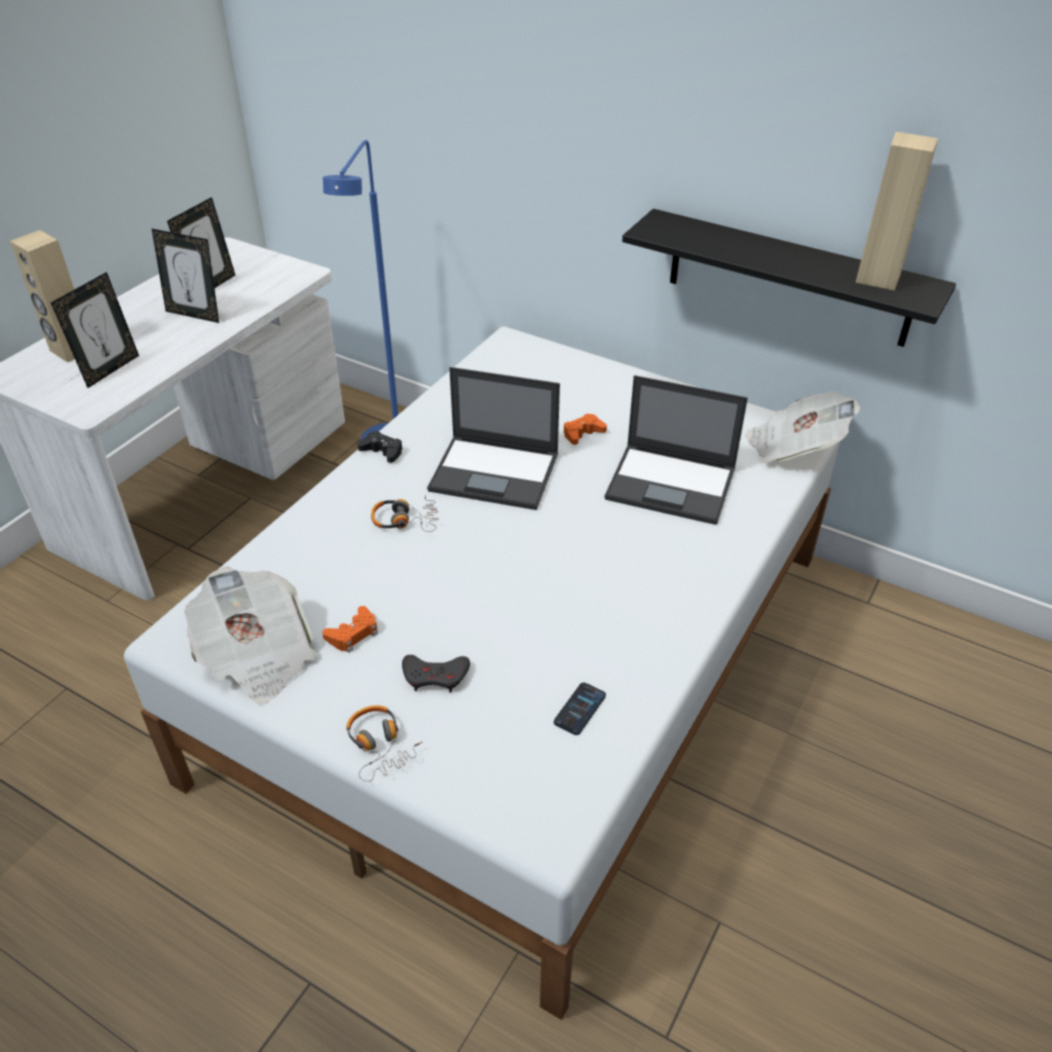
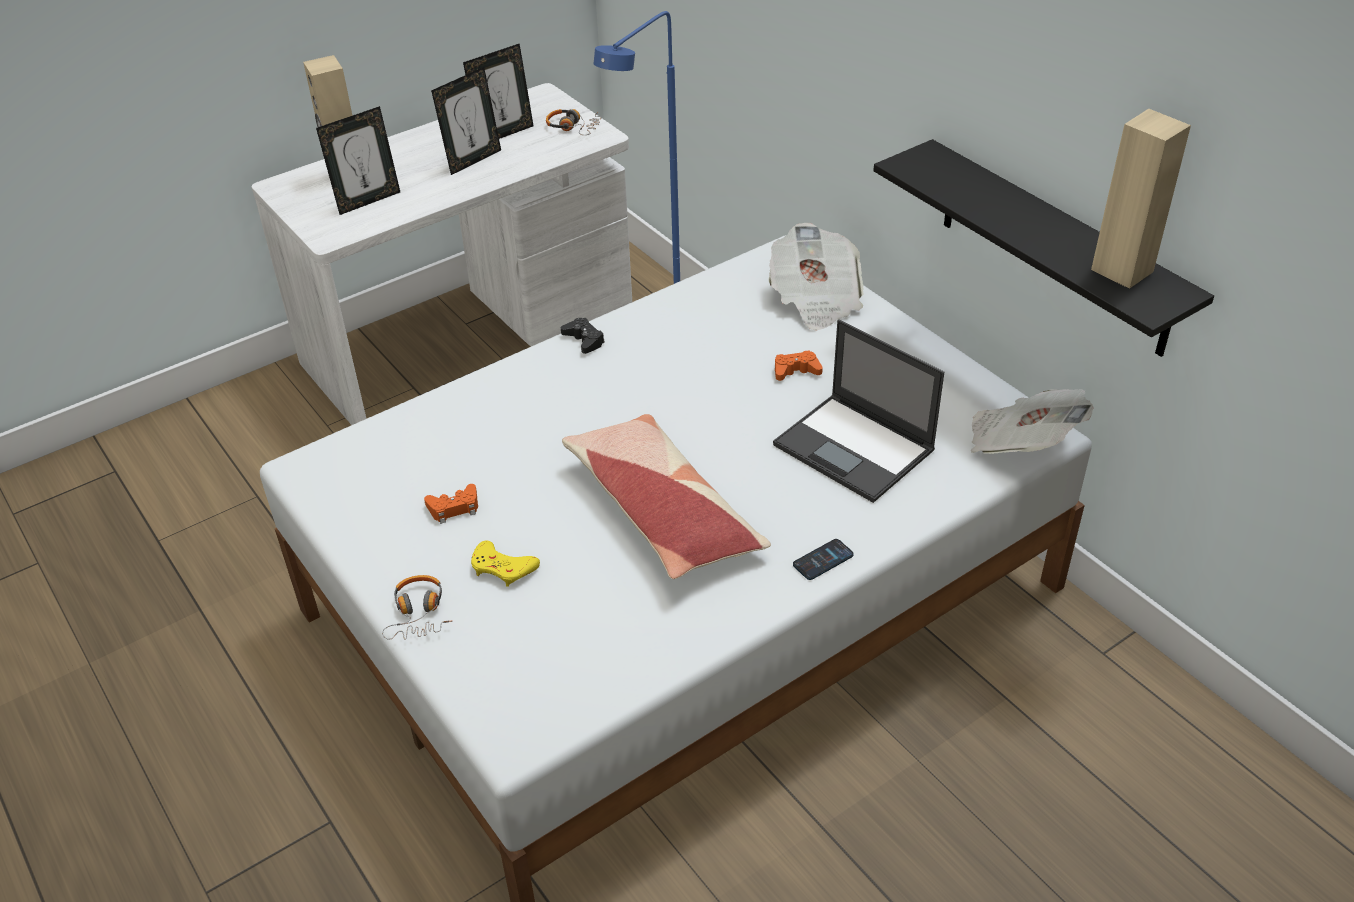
camera: 25 degrees right, 0 degrees up
picture frame [152,229,219,323] -> picture frame turned 90 degrees counterclockwise [431,67,501,175]
newspaper [184,567,316,704] -> newspaper moved to [768,223,864,331]
headphones [371,494,439,532] -> headphones moved to [546,109,602,135]
grey game controller [402,655,470,692] -> yellow game controller [471,540,540,587]
laptop [427,367,560,510] -> none
phone [554,683,606,735] -> phone moved to [793,539,854,580]
none -> pillow [562,414,771,579]

